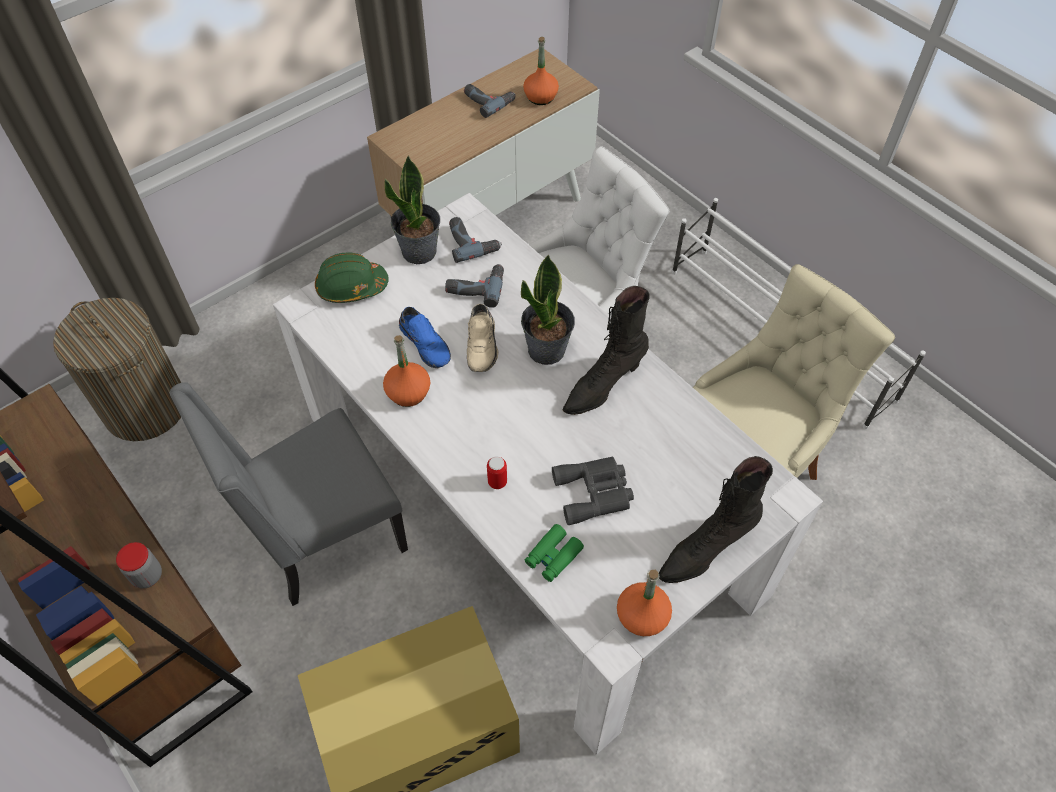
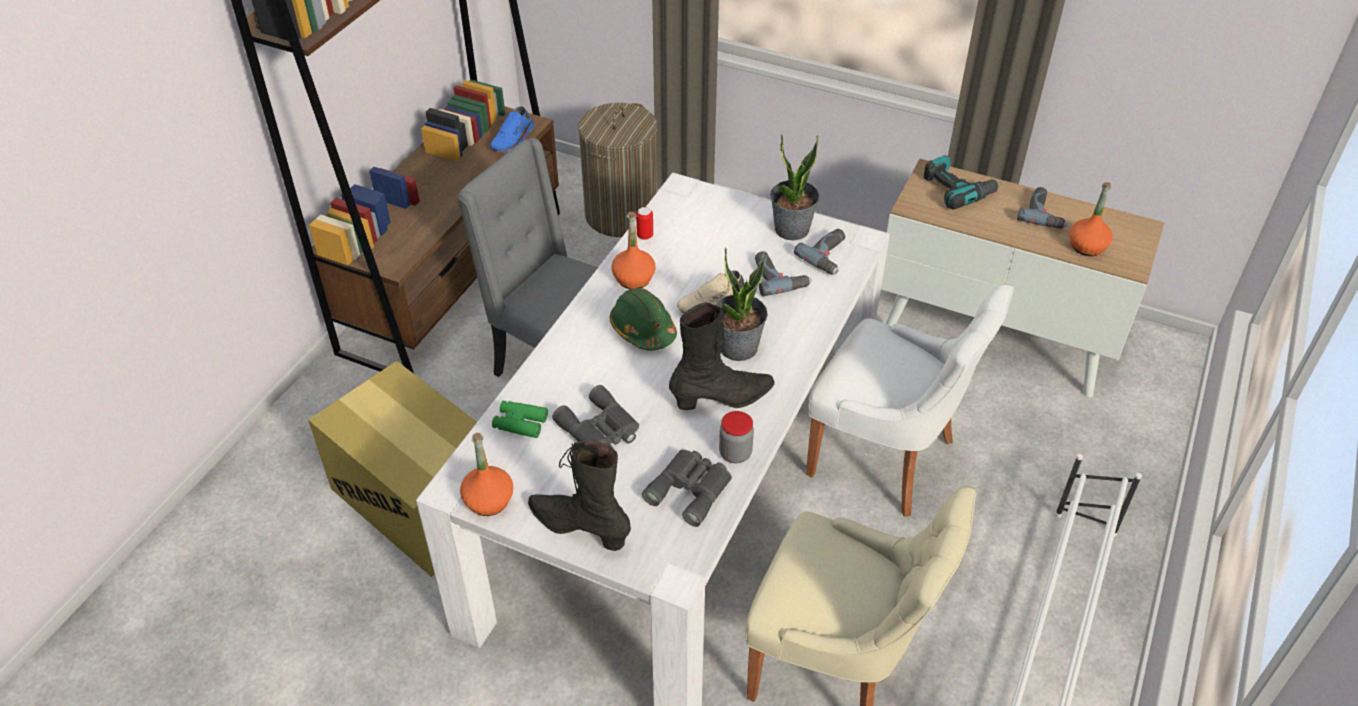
camera: 65 degrees right, 10 degrees down
jar [116,542,162,588] -> jar moved to [719,411,754,464]
green hard hat [315,252,389,303] -> green hard hat moved to [610,288,677,351]
blue shoe [399,307,451,368] -> blue shoe moved to [490,106,534,152]
can [487,457,507,489] -> can moved to [636,207,653,240]
black boot [563,286,650,415] -> black boot turned 135 degrees clockwise [669,302,775,410]
none -> grey binoculars [642,450,732,527]
none -> power drill [924,155,1001,210]

